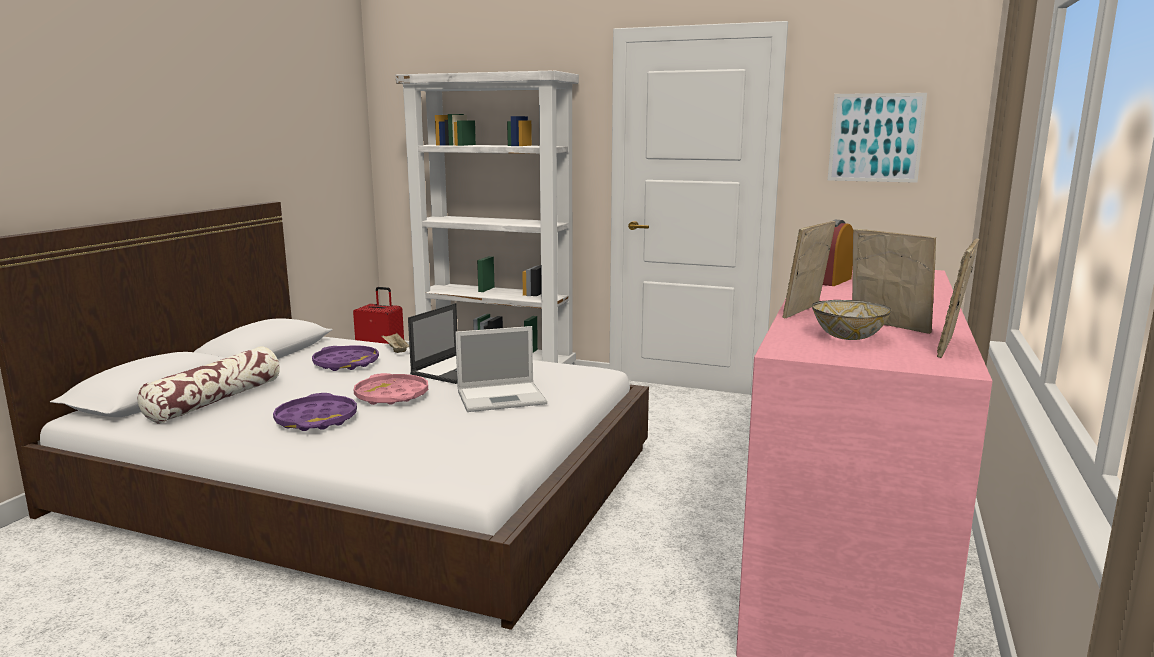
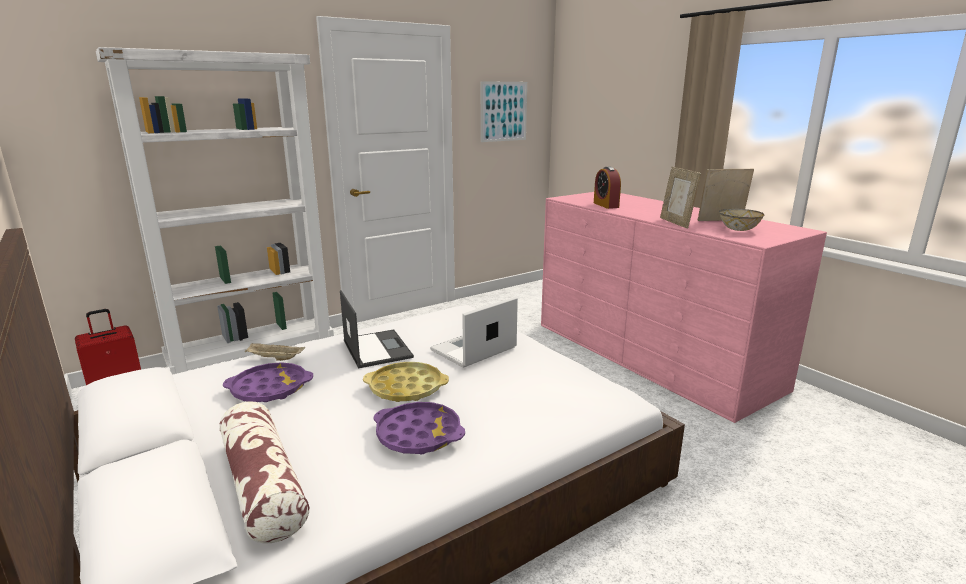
camera: 55 degrees left, 5 degrees up
pink tray [354,373,428,405] -> yellow tray [363,362,449,402]
laptop [455,326,547,412] -> laptop turned 150 degrees counterclockwise [430,297,518,368]
picture frame [937,238,979,358] -> none

